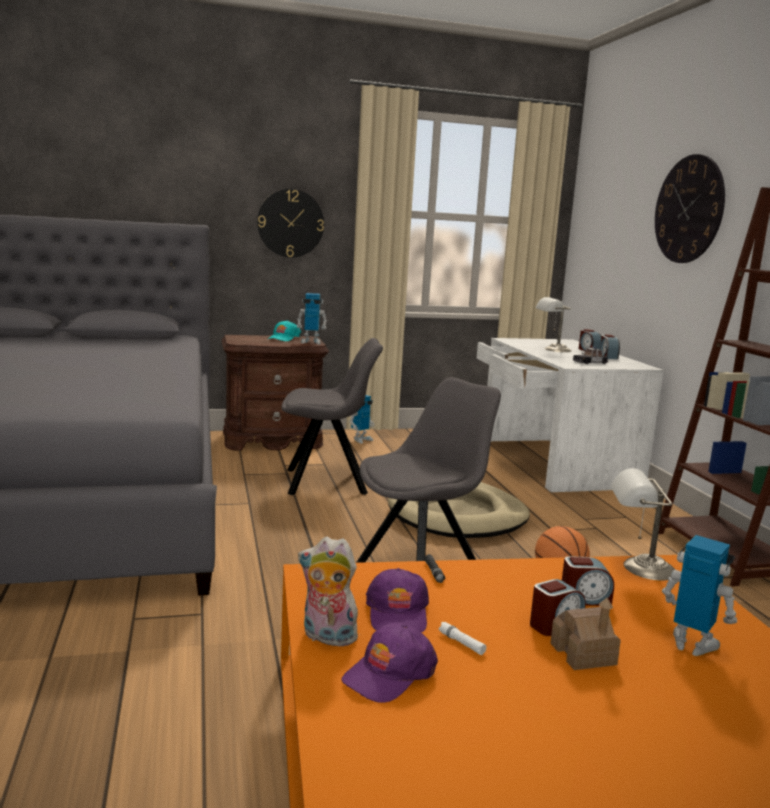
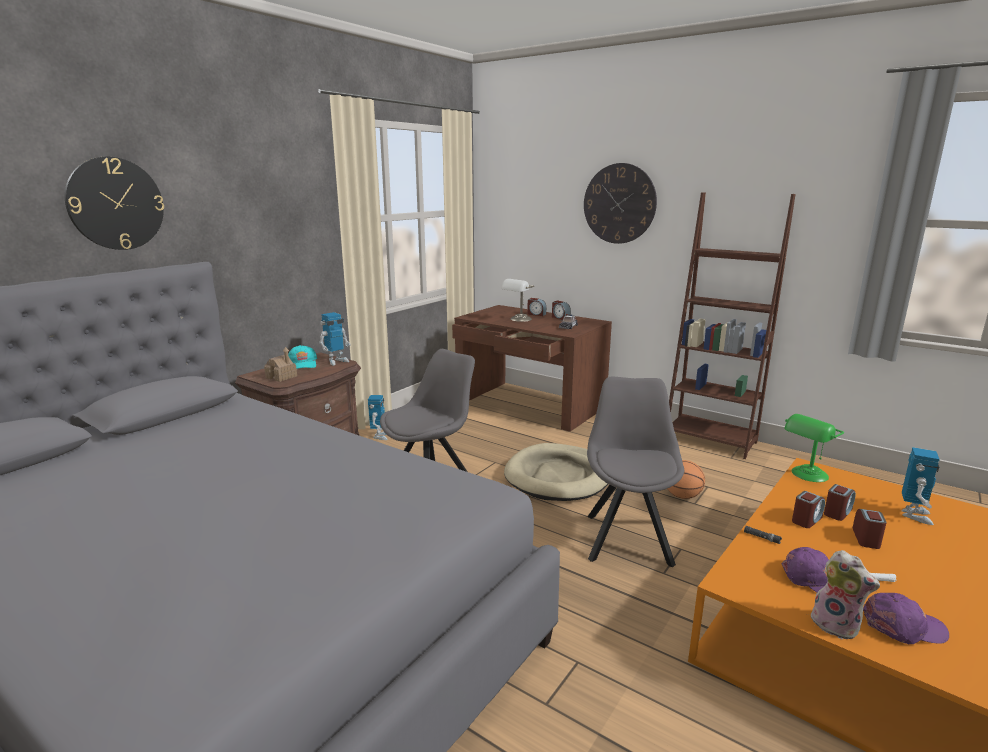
camera: 40 degrees left, 5 degrees up
wall clock [257,189,324,258] -> wall clock moved to [65,157,164,250]
plush toy [298,537,358,646] -> plush toy turned 105 degrees counterclockwise [811,550,880,640]
purple cap [342,622,438,703] -> purple cap turned 90 degrees counterclockwise [863,593,949,644]
white desk [477,338,664,492] -> brown desk [452,305,612,432]
toy house [551,598,621,670] -> toy house moved to [264,347,297,382]
white table lamp [611,468,675,580] -> green table lamp [784,414,844,482]
toy robot [662,535,737,656] -> toy robot turned 120 degrees clockwise [902,447,940,525]
none -> alarm clock [792,491,825,528]

